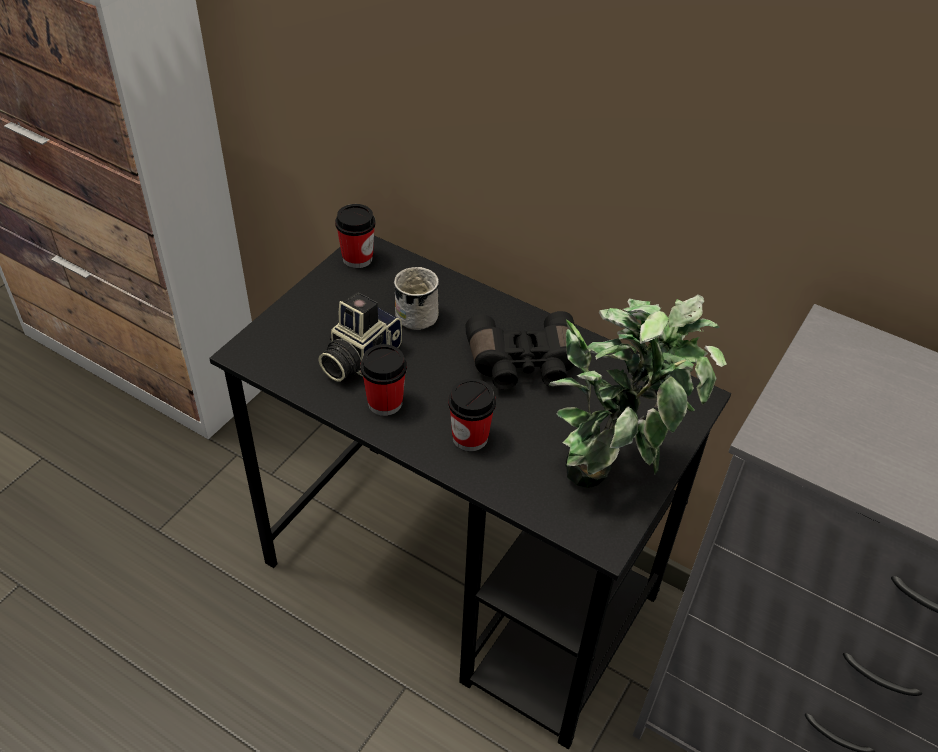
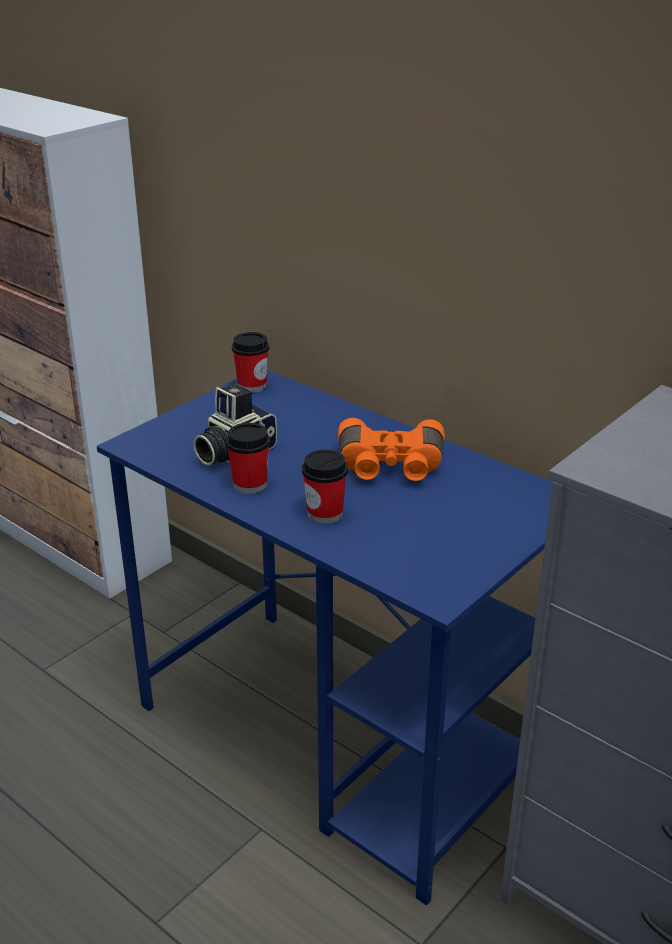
camera: 10 degrees right, 15 degrees down
black desk [209,236,731,749] -> blue desk [97,370,553,905]
white mug [394,267,439,330] -> none
black binoculars [465,311,575,389] -> orange binoculars [338,418,445,481]
potted plant [549,294,727,488] -> none

